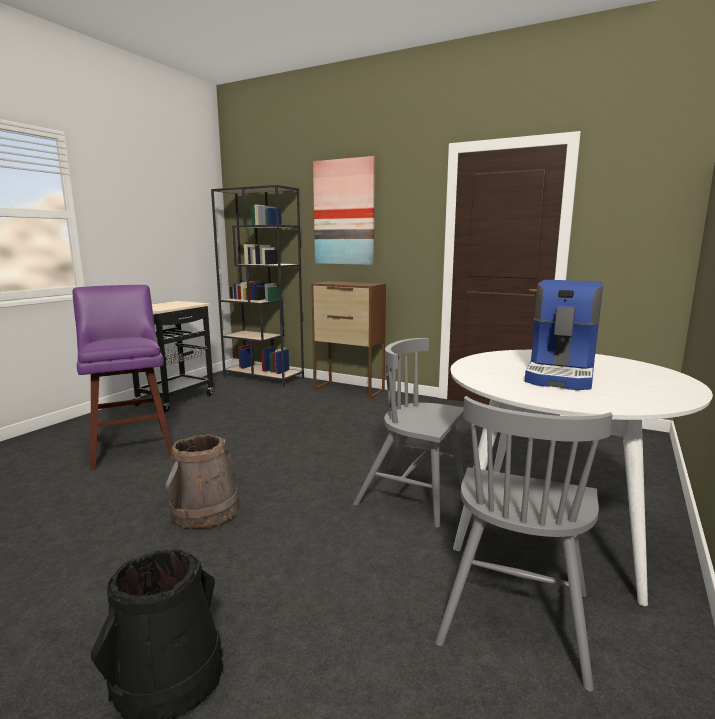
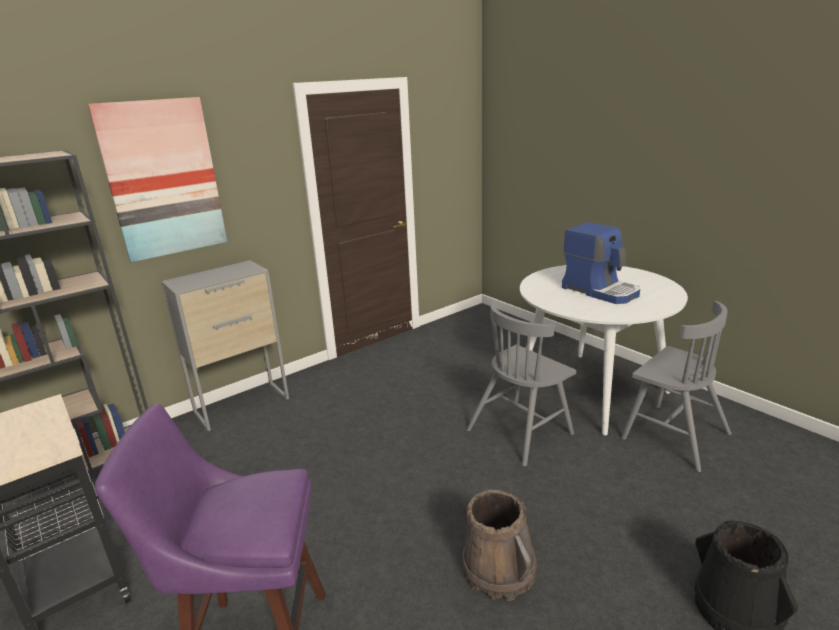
camera: 65 degrees left, 10 degrees up
brown cabinet [311,281,386,400] -> grey cabinet [161,260,289,431]

